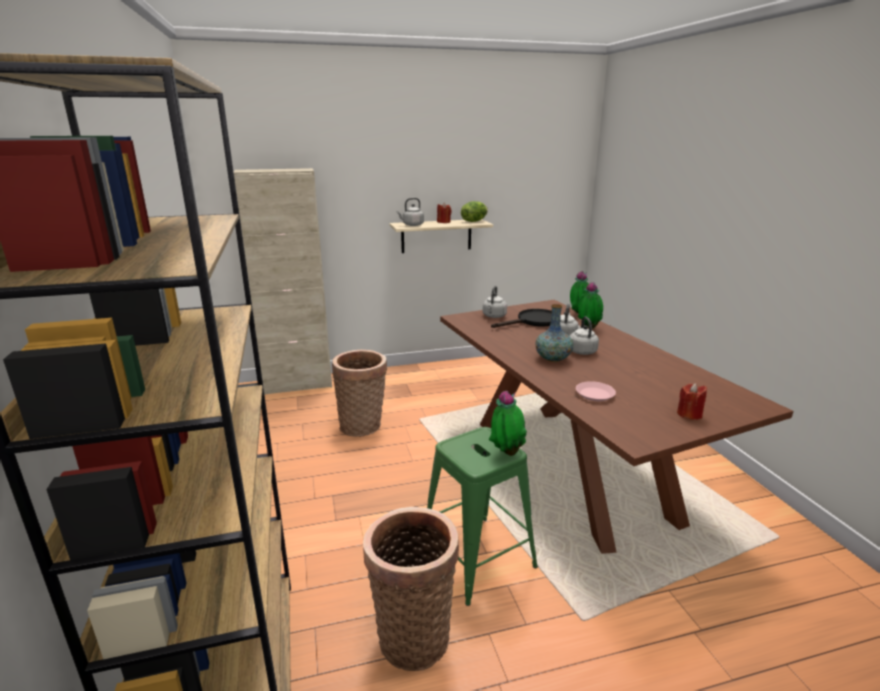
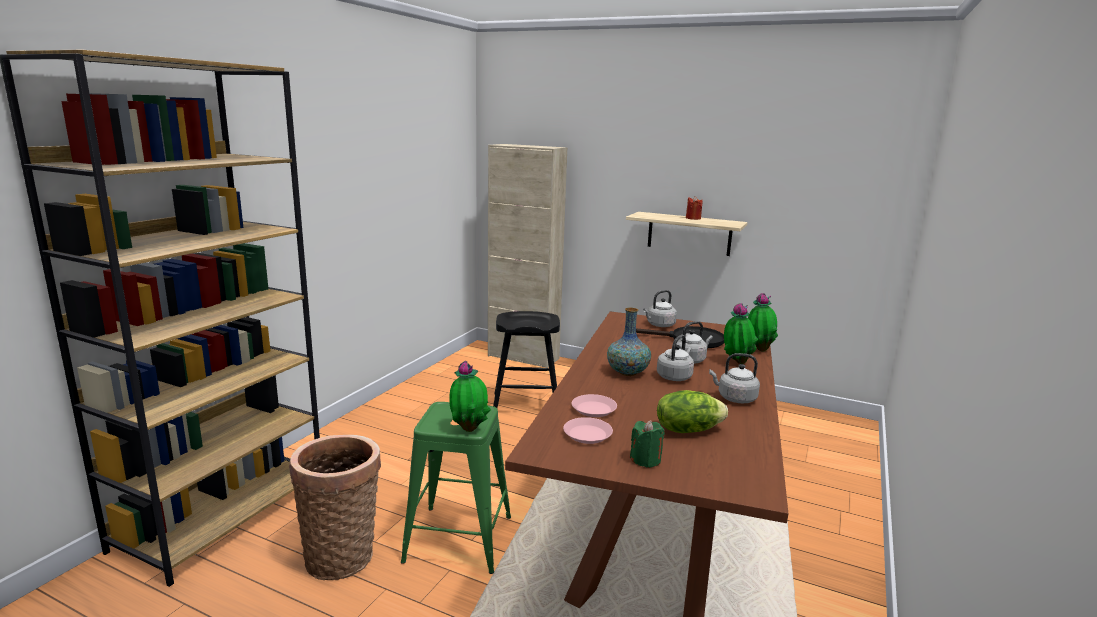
camera: 40 degrees right, 5 degrees down
basket [332,350,388,437] -> black stool [493,311,560,408]
grey kettle [396,198,424,226] -> grey kettle moved to [709,353,760,403]
lettuce [461,201,488,222] -> lettuce moved to [657,390,728,433]
red candle [677,383,707,420] -> green candle [630,420,665,468]
none -> pink plate [563,417,613,444]

